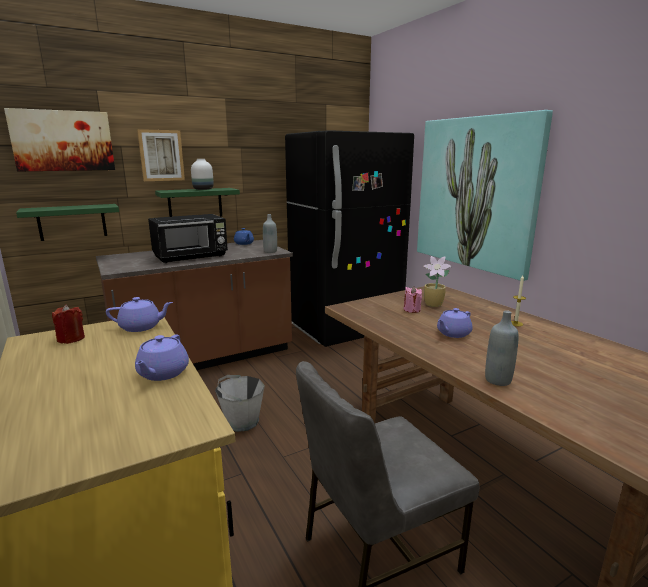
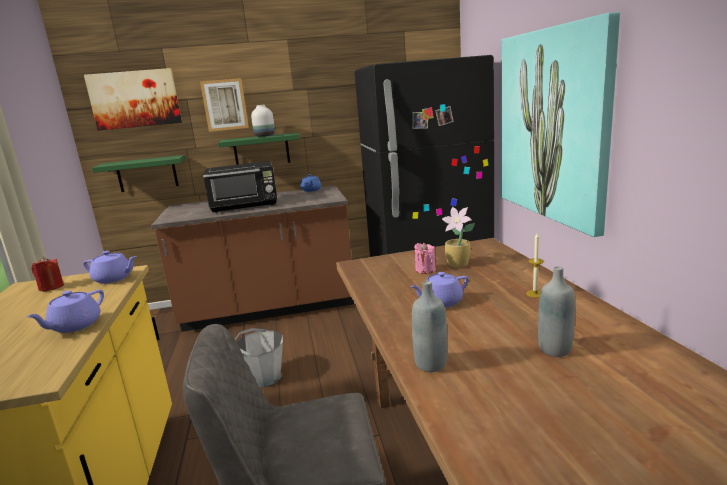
camera: 20 degrees right, 0 degrees up
grey bottle [263,214,277,253] -> grey bottle moved to [538,266,575,357]

